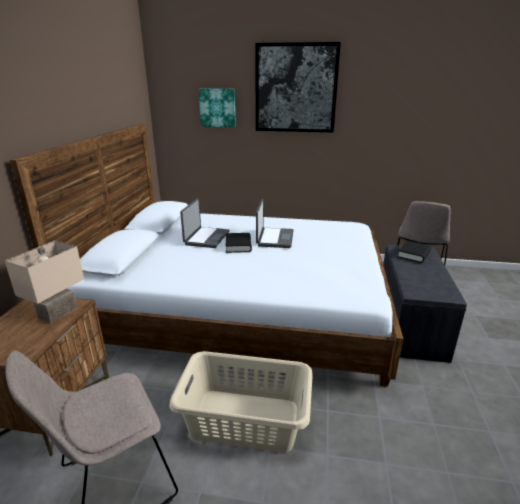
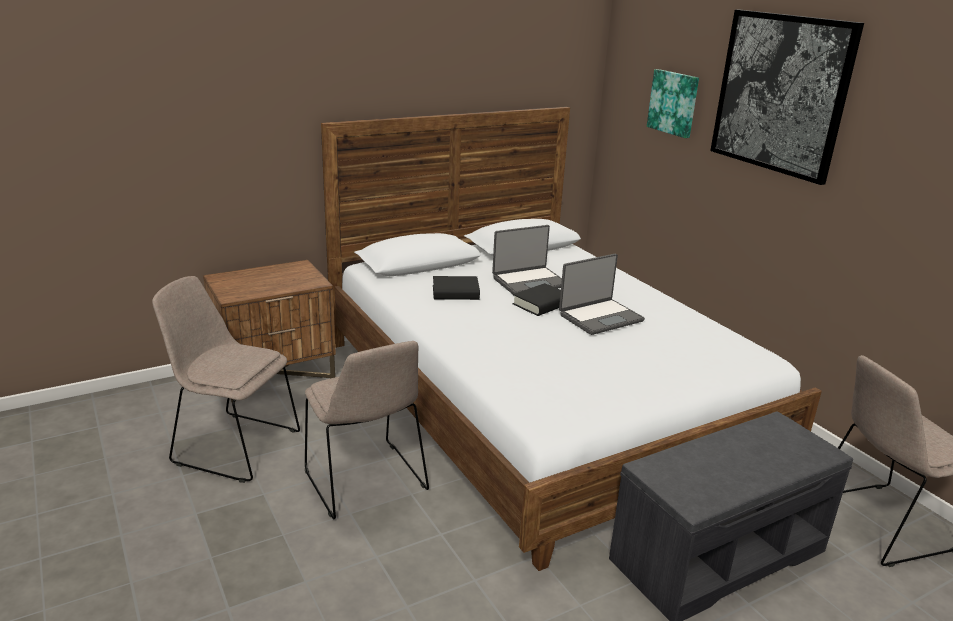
camera: 50 degrees right, 0 degrees up
beige table lamp [5,240,84,324] -> none
beige laundry basket [169,351,313,453] -> beige chair [305,341,429,519]
black book [398,240,431,263] -> black book moved to [433,276,480,300]

